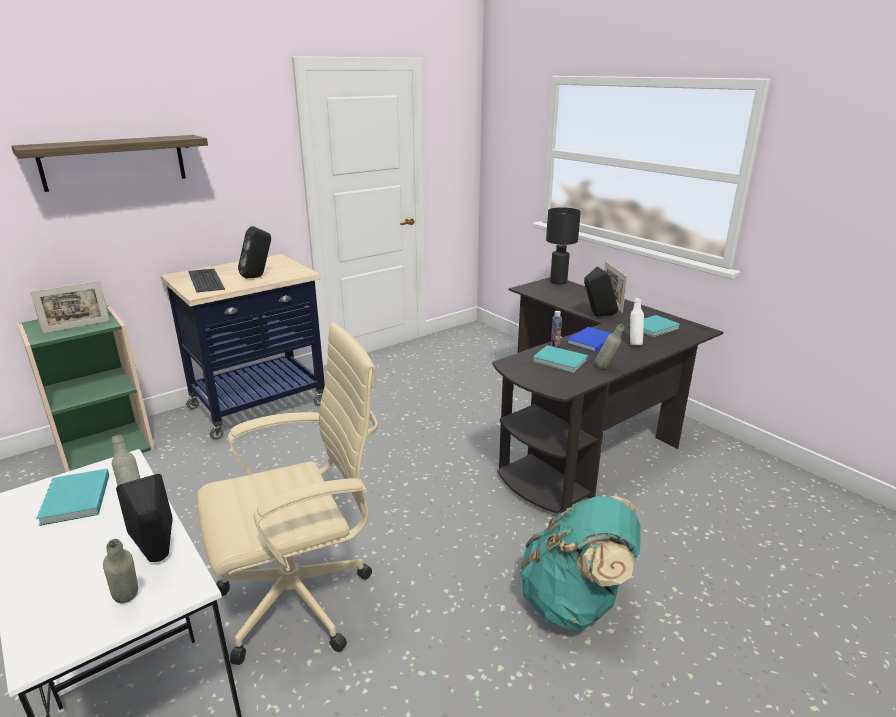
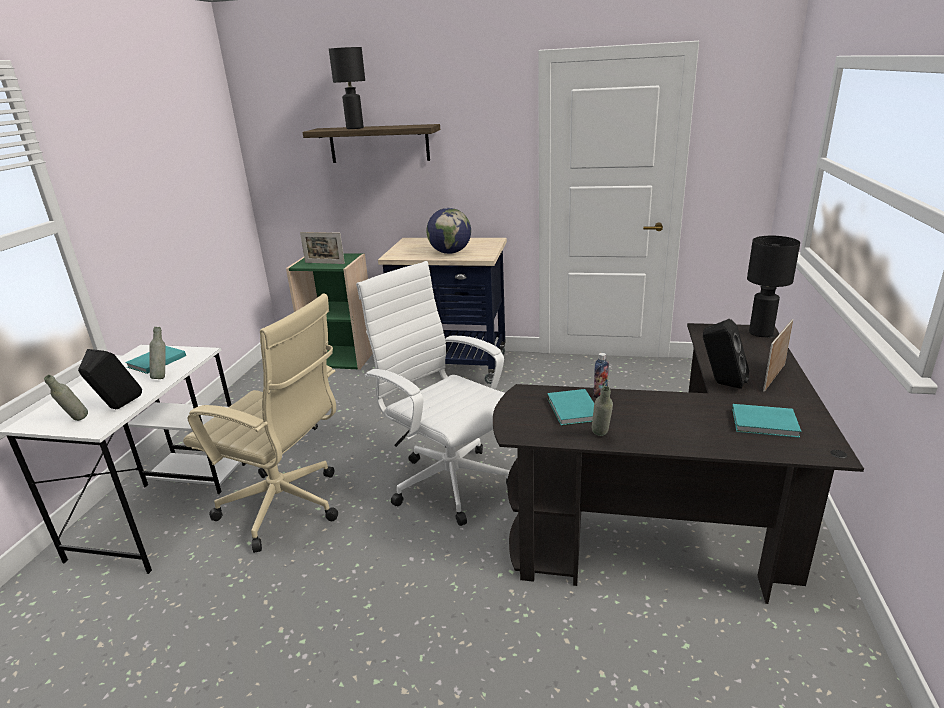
camera: 50 degrees right, 0 degrees up
keyboard [189,269,225,293] -> none
black speaker [238,226,271,279] -> globe [427,208,471,254]
turquoise backpack [519,495,641,630] -> none
blue book [567,327,612,352] -> none
white bottle [630,298,644,345] -> none
none -> black table lamp [329,47,365,129]
none -> white office chair [356,261,510,526]

